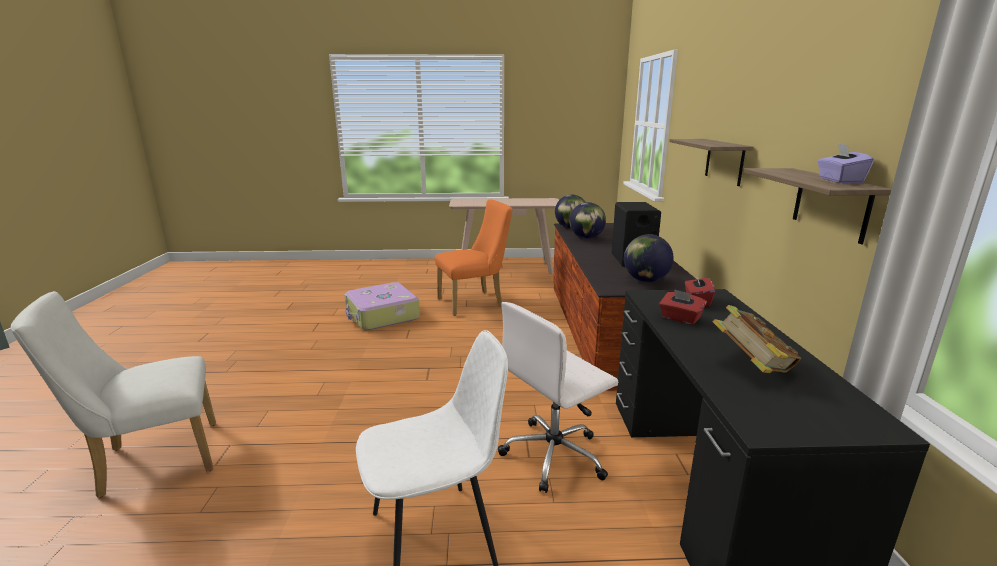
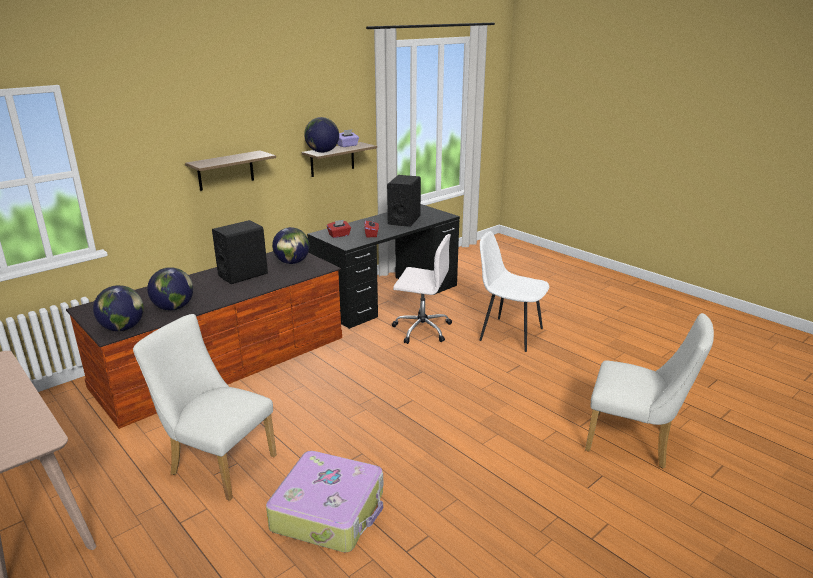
camera: 130 degrees left, 5 degrees up
orange chair [435,199,512,316] -> white chair [133,314,277,501]
book [713,305,801,373] -> black speaker [387,175,421,227]
none -> globe [304,117,339,153]

